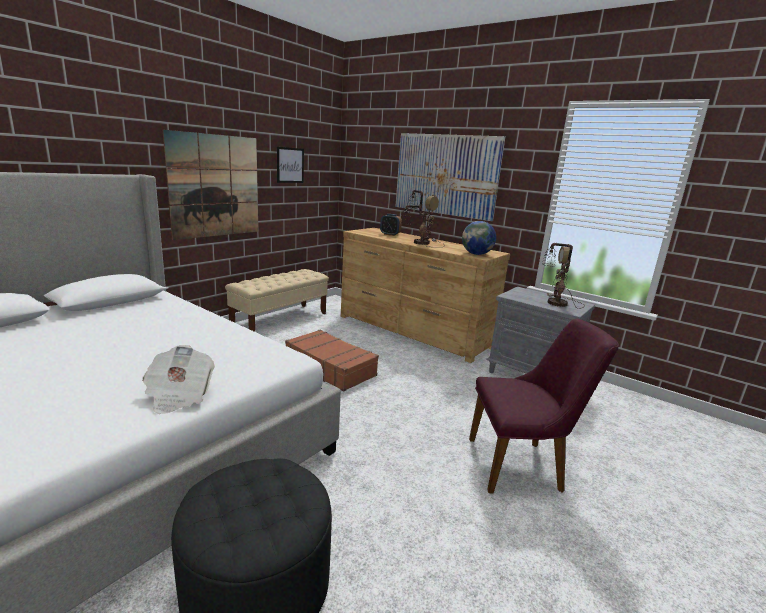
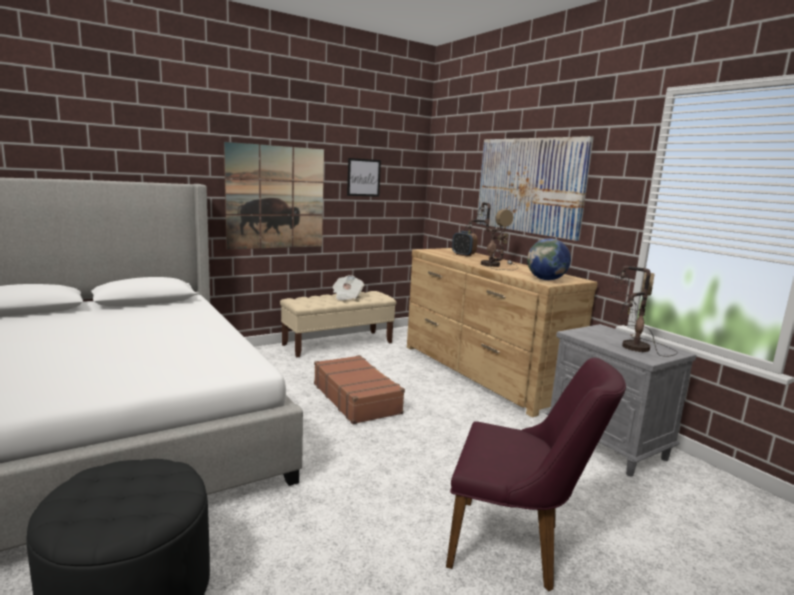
camera: 20 degrees right, 5 degrees down
newspaper [142,345,215,414] -> newspaper moved to [332,275,364,300]

